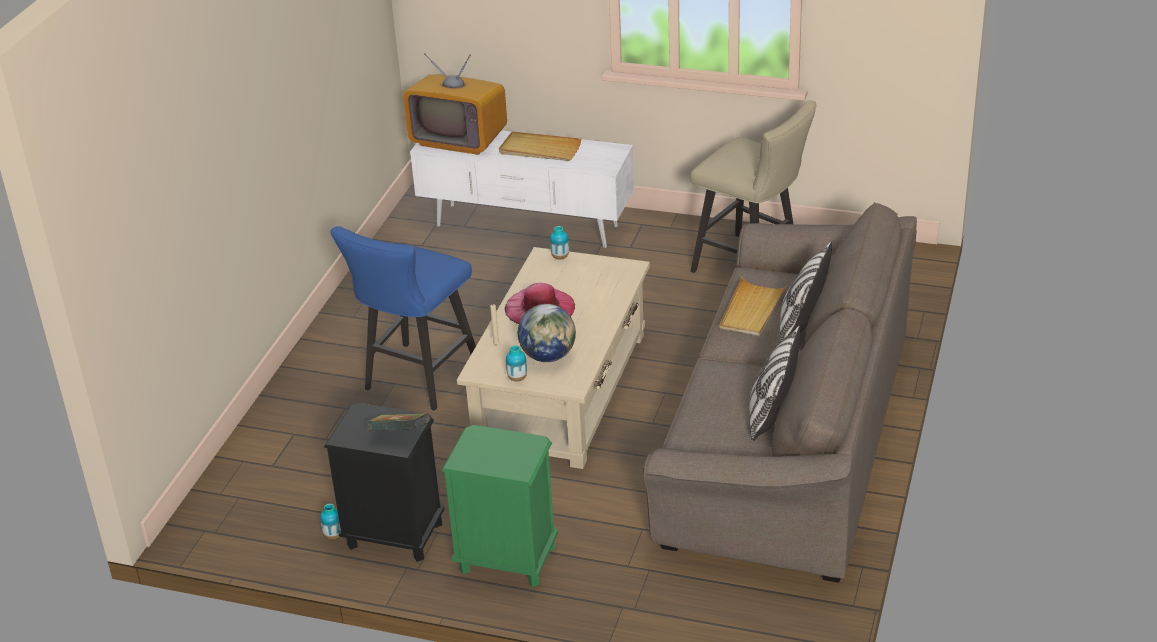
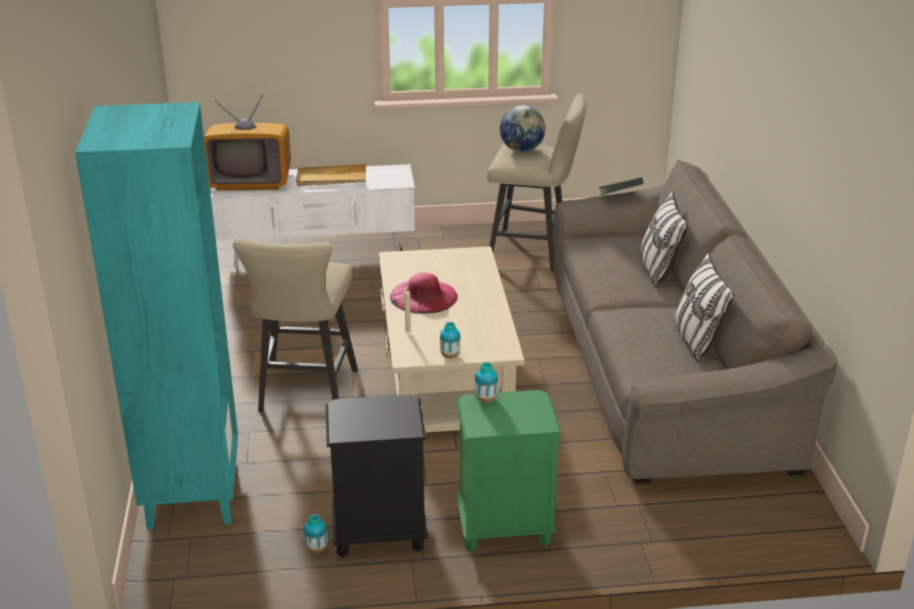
camera: 25 degrees left, 5 degrees down
blue stool [331,226,476,411] -> beige stool [233,239,358,412]
book [367,413,429,432] -> book moved to [599,177,643,196]
globe [518,304,576,362] -> globe moved to [500,105,545,152]
vase [550,226,569,260] -> vase moved to [475,362,498,403]
beige tray [720,277,787,336] -> none
none -> turquoise bookcase [75,102,238,530]

